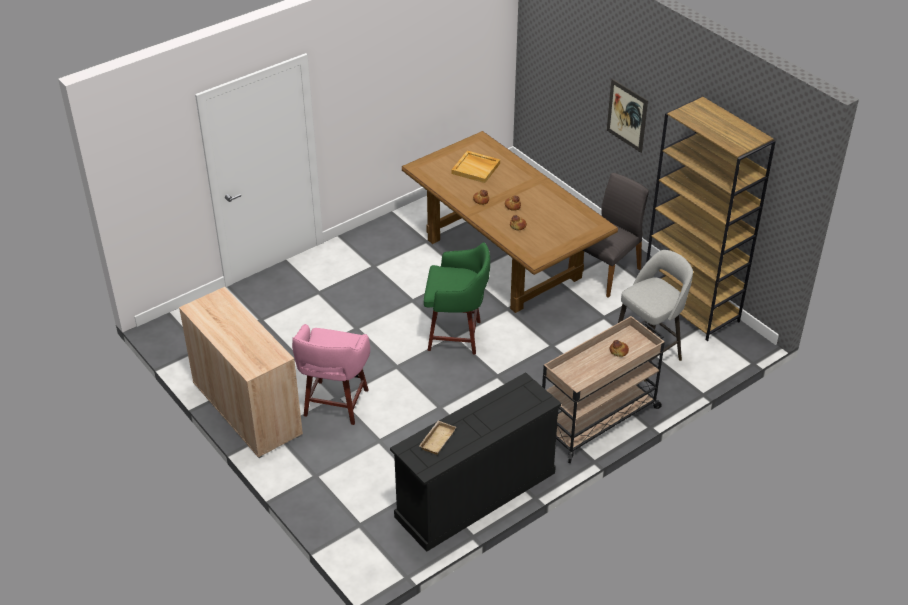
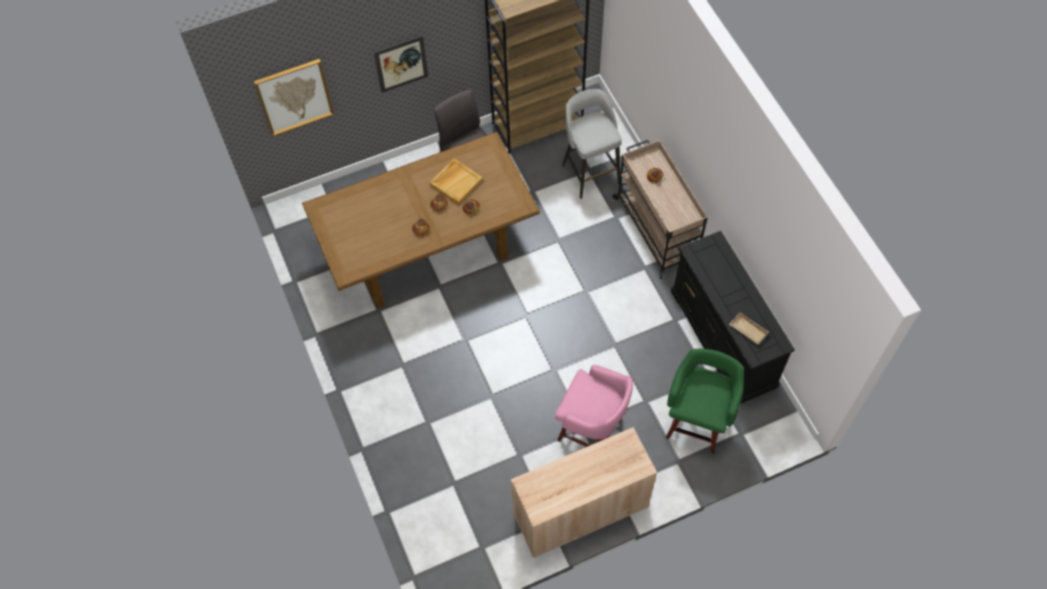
camera: 75 degrees left, 20 degrees up
green stool [424,242,490,355] -> green stool moved to [666,349,744,454]
beige tray [451,151,500,183] -> beige tray moved to [429,158,483,205]
none -> picture [254,59,334,136]

